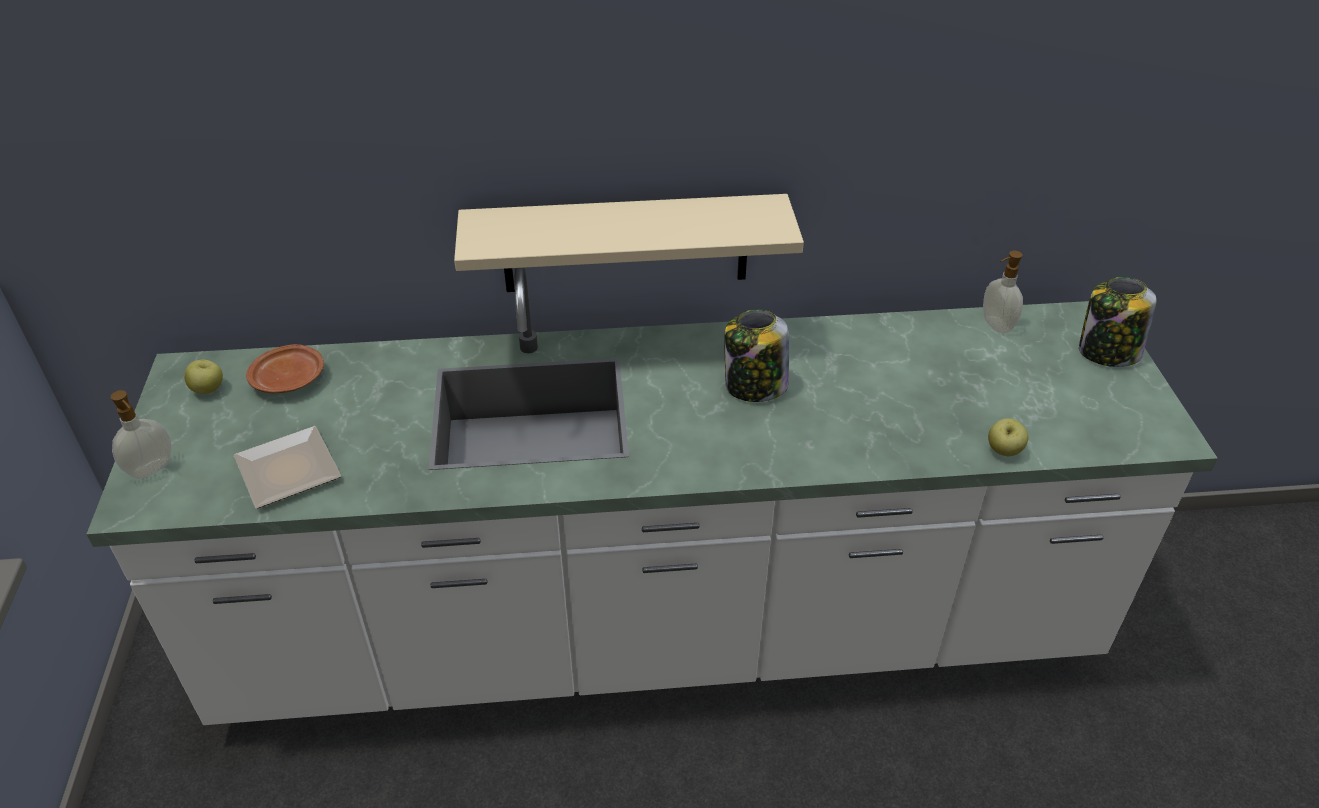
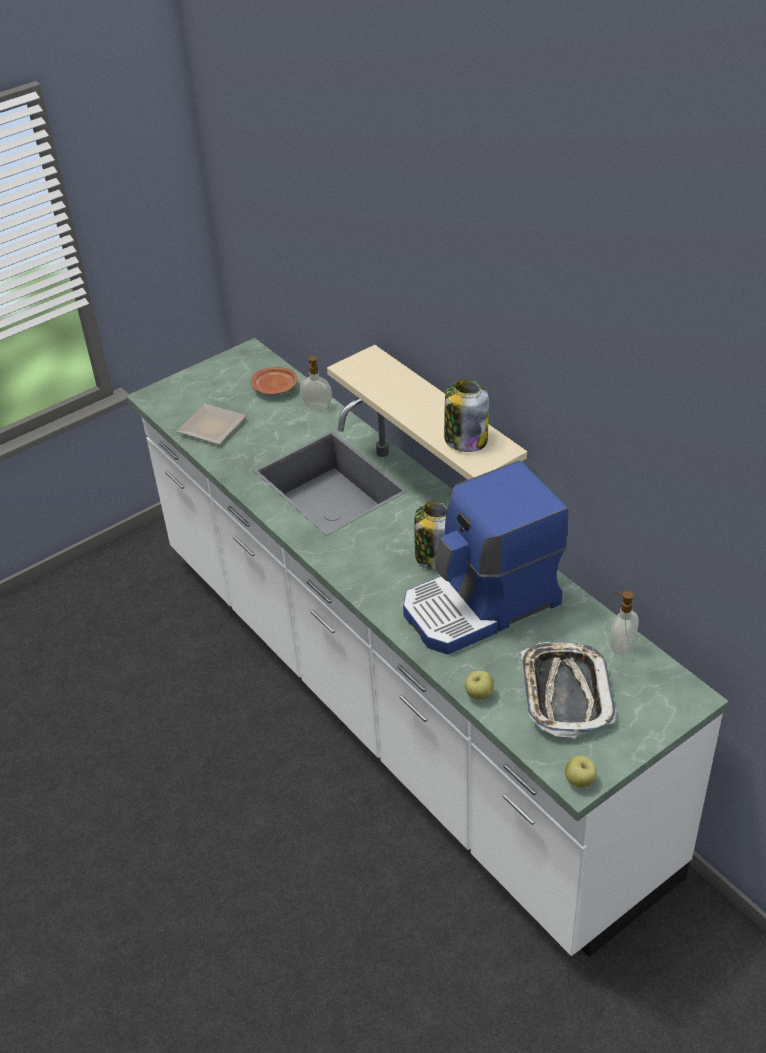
camera: 60 degrees right, 0 degrees up
soap dispenser [111,390,171,479] -> soap dispenser moved to [300,356,332,410]
apple [184,360,223,394] -> apple moved to [565,755,597,787]
jar [1079,277,1157,367] -> jar moved to [444,379,489,452]
none -> coffee machine [403,461,569,654]
none -> tray [521,642,616,738]

